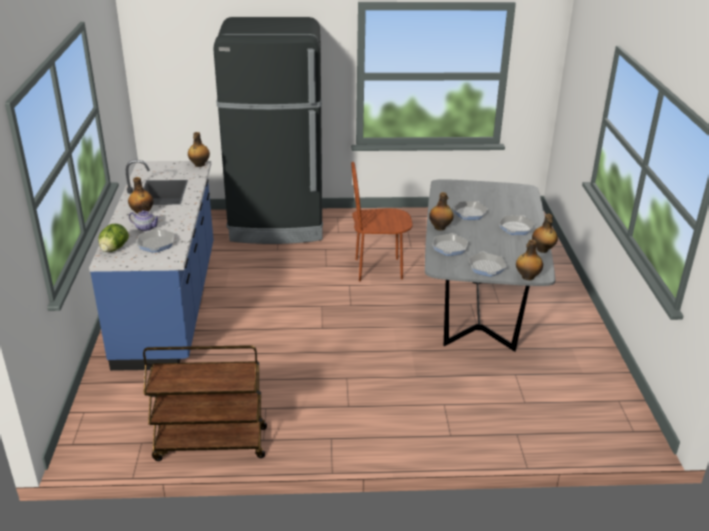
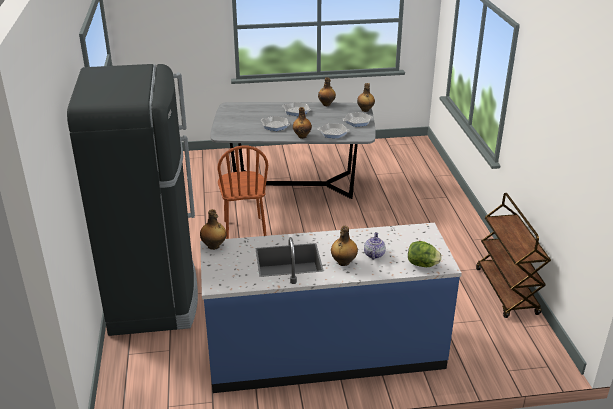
camera: 95 degrees left, 0 degrees up
frying pan [137,228,174,253] -> none

